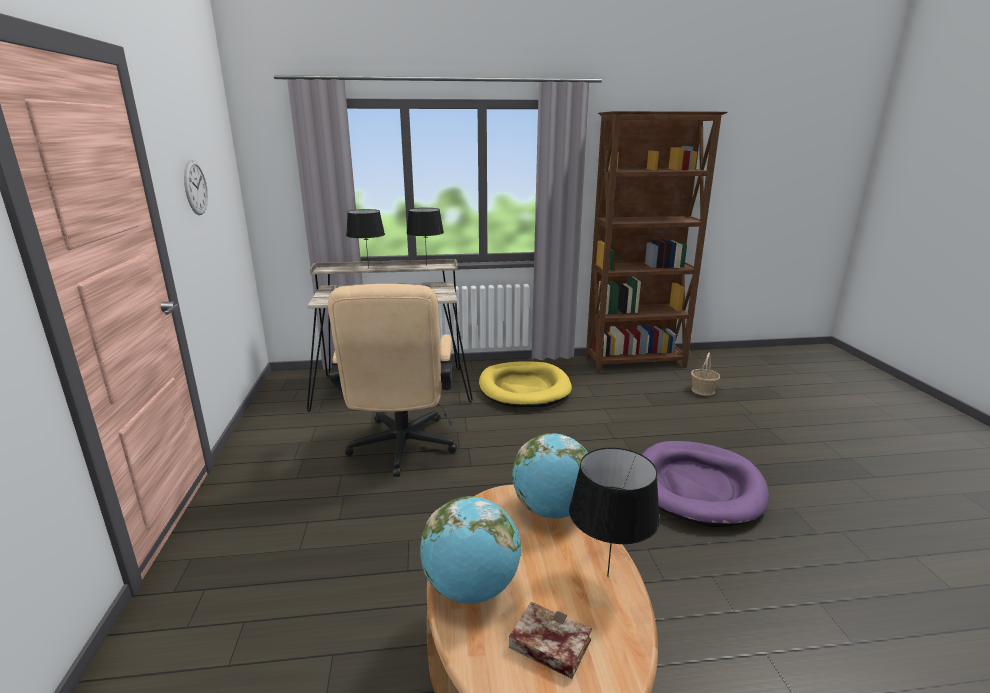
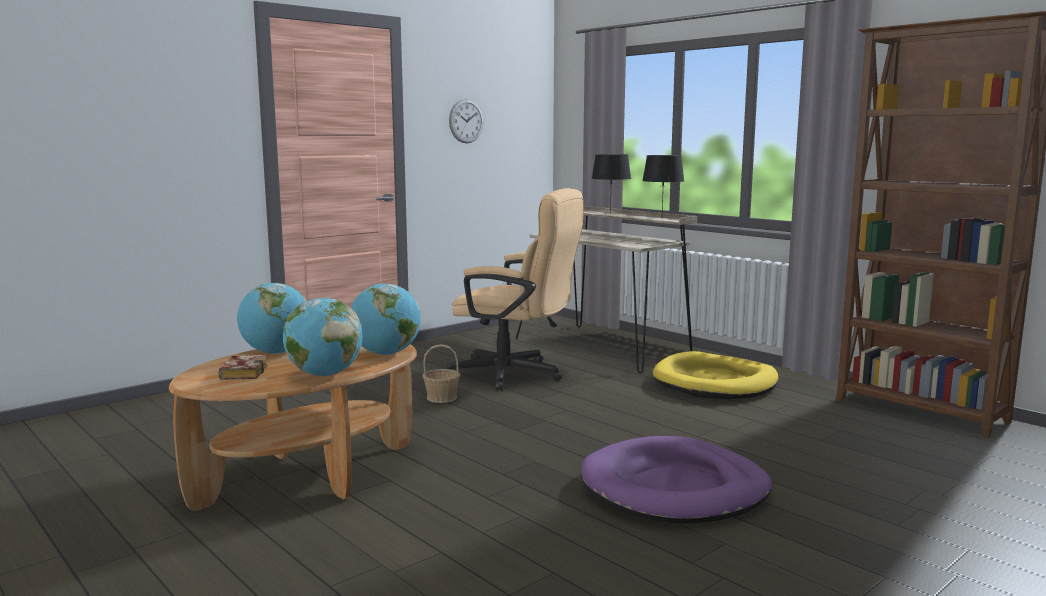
camera: 55 degrees right, 10 degrees down
beige office chair [328,284,457,477] -> beige office chair turned 120 degrees counterclockwise [446,188,584,391]
black table lamp [569,447,660,577] -> globe [283,298,363,376]
basket [691,353,720,396] -> basket moved to [422,344,460,403]

